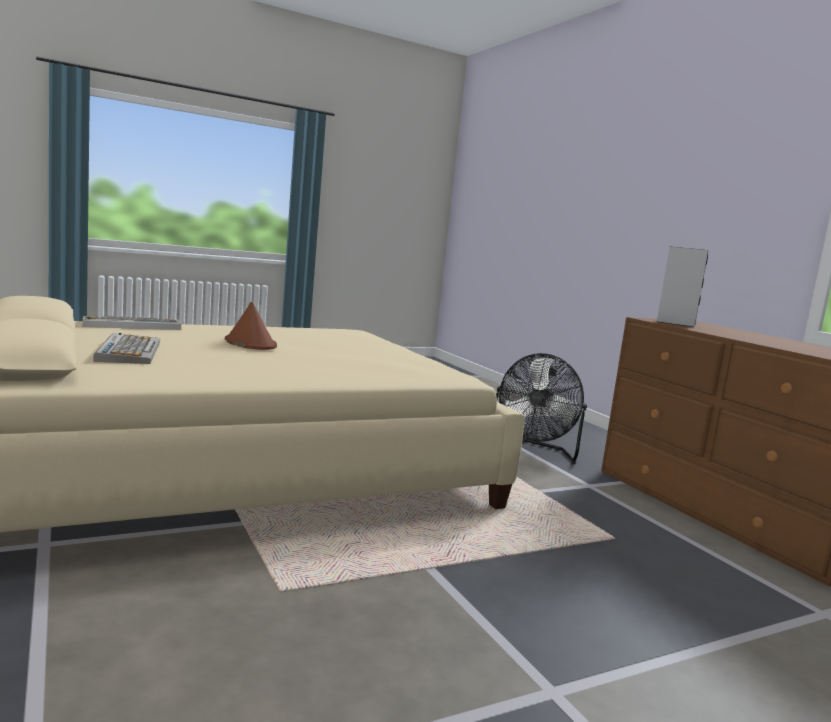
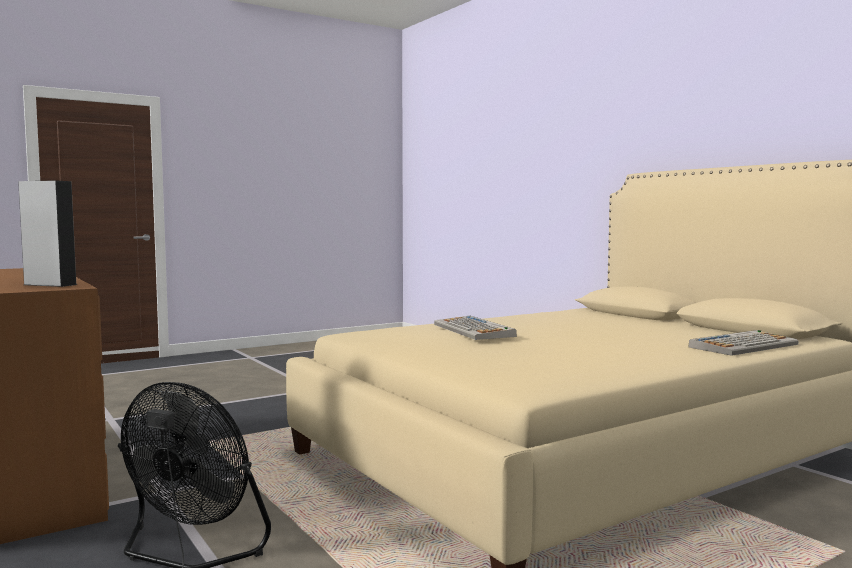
camera: 175 degrees right, 5 degrees down
keyboard [93,333,160,364] -> keyboard moved to [434,316,517,340]
brown hat [225,301,277,350] -> none

